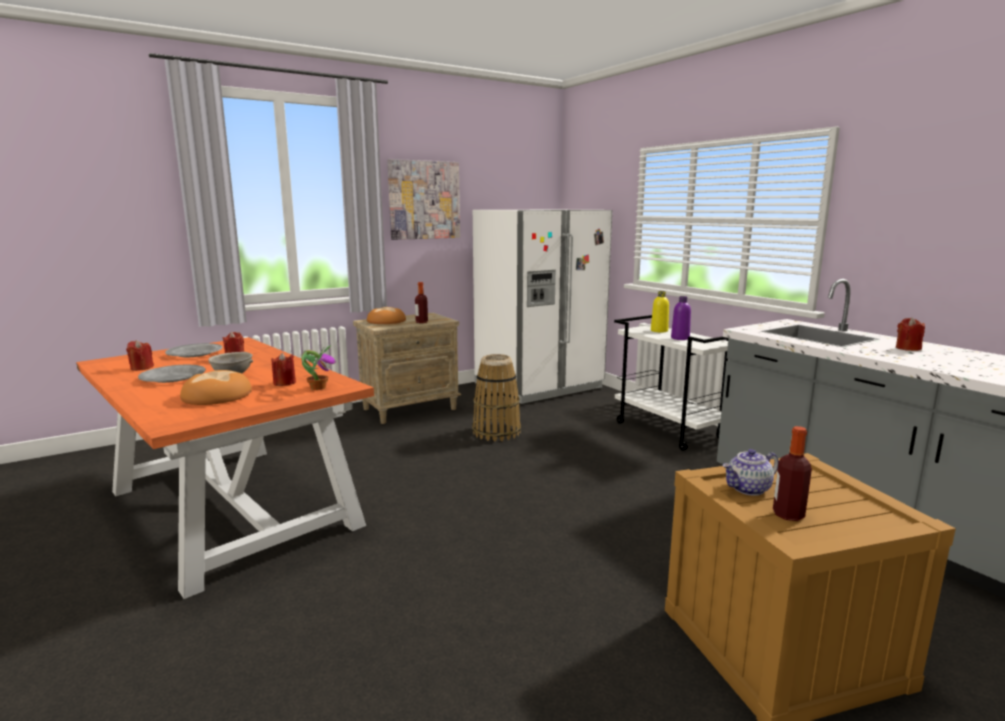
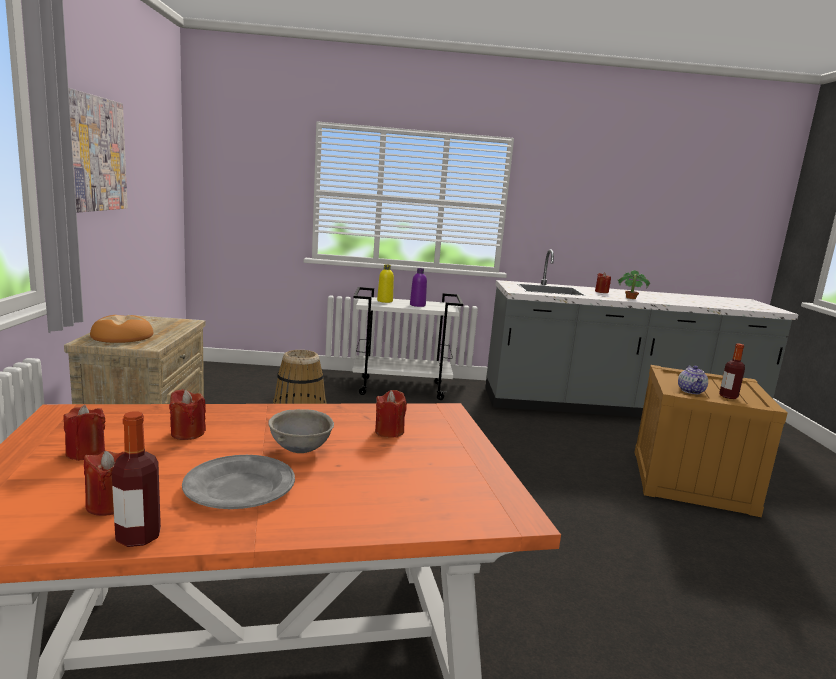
camera: 60 degrees left, 0 degrees up
grey plate [165,343,223,357] -> red candle [63,405,105,461]
bread [180,370,252,405] -> none
potted plant [301,345,336,390] -> potted plant moved to [618,270,651,299]
bottle [415,282,428,323] -> bottle moved to [112,411,161,547]
white fridge [473,210,612,404] -> none

